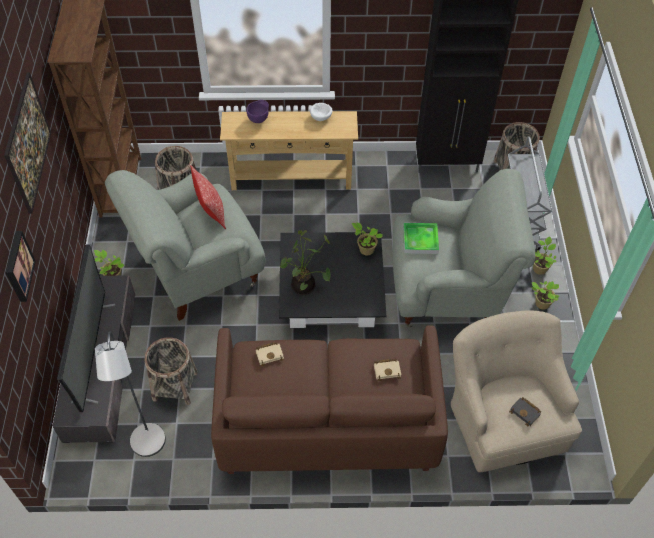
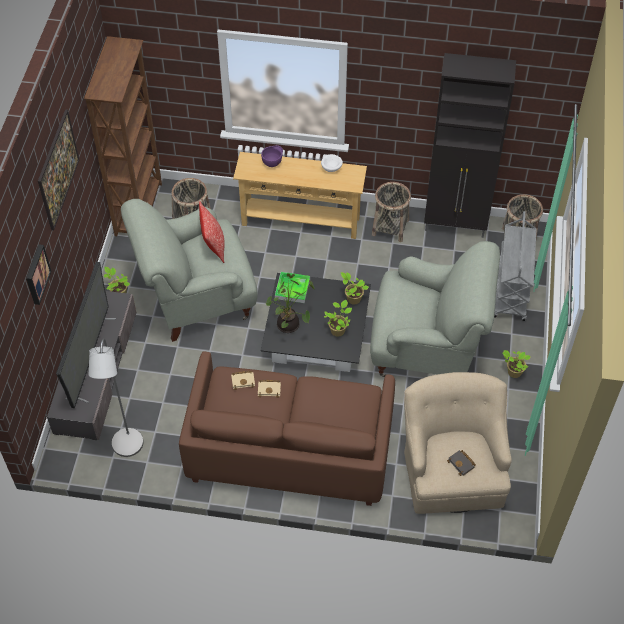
camera: 10 degrees right, 0 degrees up
basket [144,337,198,405] -> basket moved to [372,182,411,242]
beige book [374,359,401,381] -> beige book moved to [258,380,281,398]
tray [403,223,439,254] -> tray moved to [275,272,310,303]
potted plant [533,236,556,275] -> potted plant moved to [324,300,352,337]

